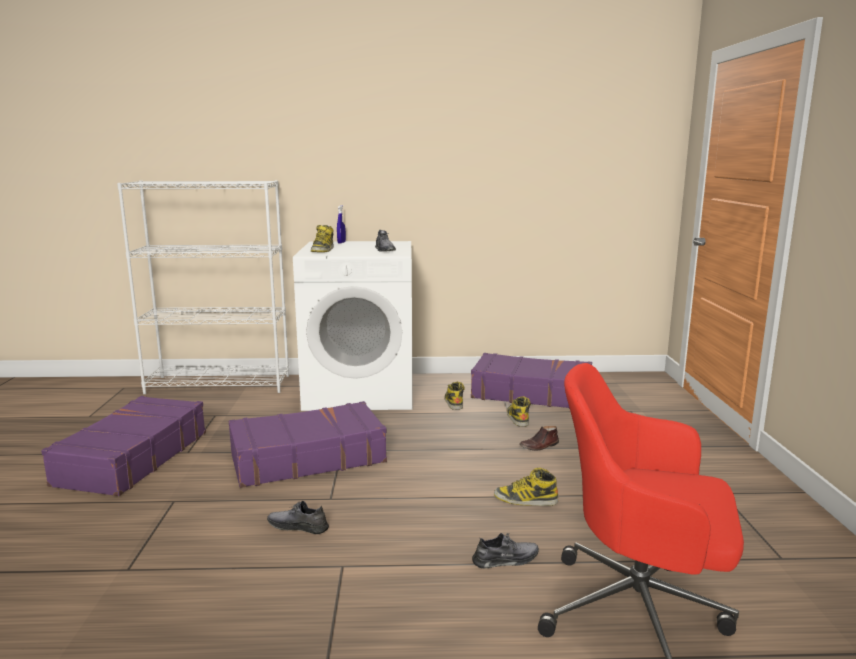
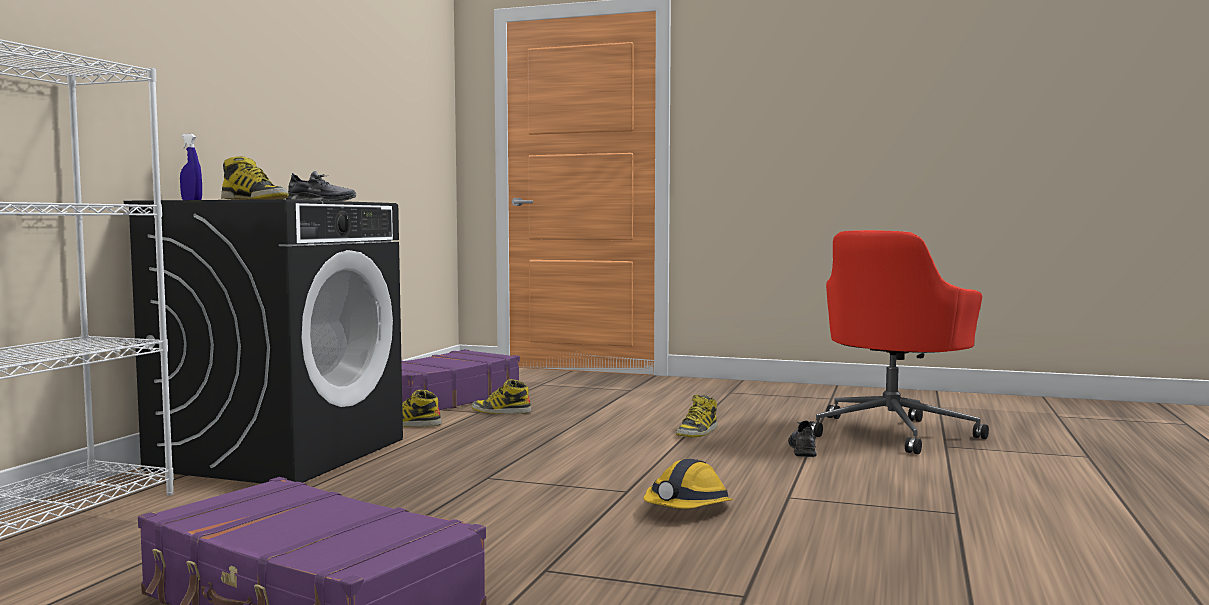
camera: 70 degrees left, 10 degrees down
purple suitcase [229,401,387,488] -> none
grey shoe [267,501,329,534] -> hard hat [643,459,733,509]
white washing machine [293,241,413,411] -> black washing machine [124,199,403,484]
brown shoe [519,426,559,451] -> none

